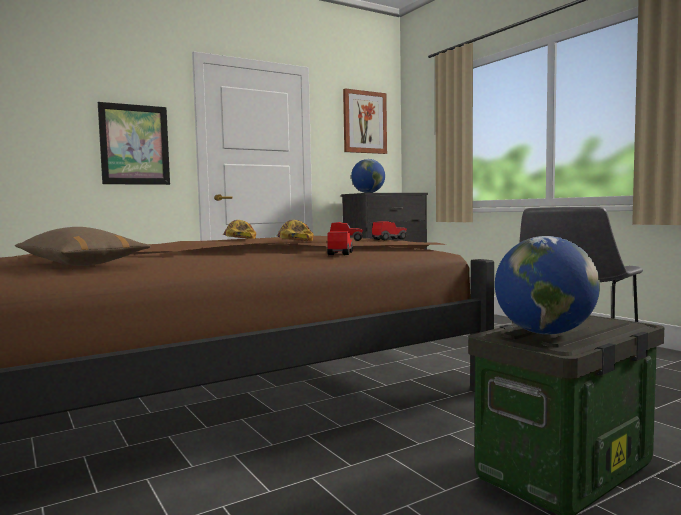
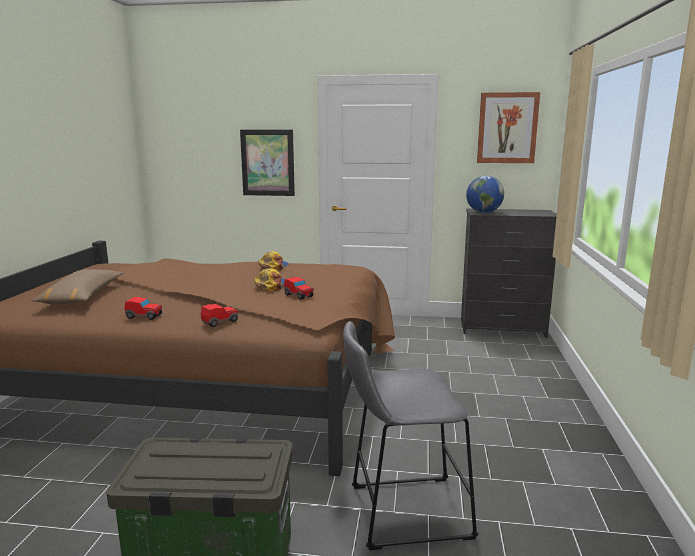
camera: 40 degrees right, 10 degrees up
toy car [372,221,407,240] -> toy car moved to [125,297,163,320]
globe [495,236,600,335] -> none

